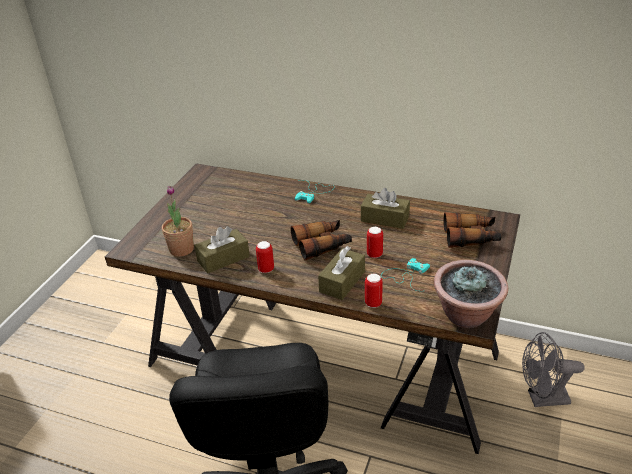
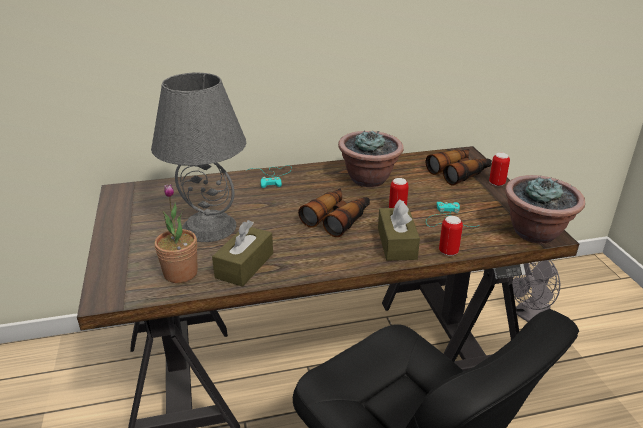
camera: 35 degrees left, 5 degrees down
can [256,241,274,273] -> can moved to [489,153,510,186]
brown tissue box [361,188,410,229] -> potted plant [338,130,404,187]
none -> grey table lamp [151,73,246,242]

